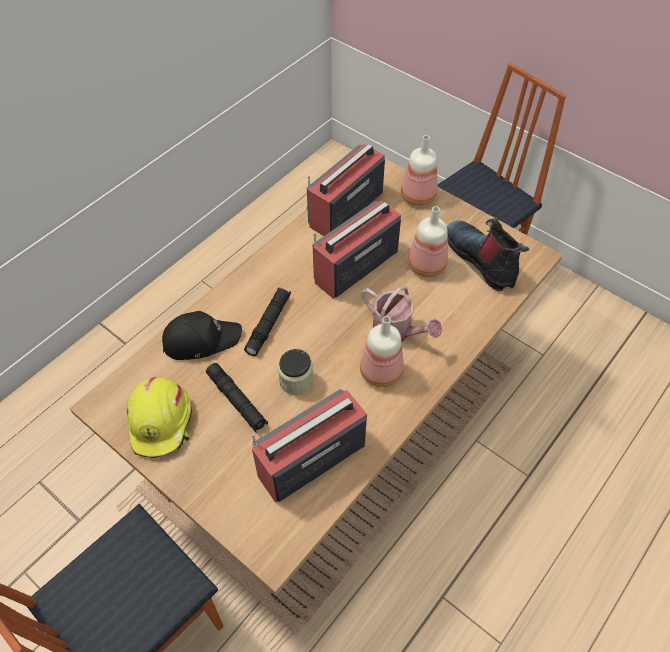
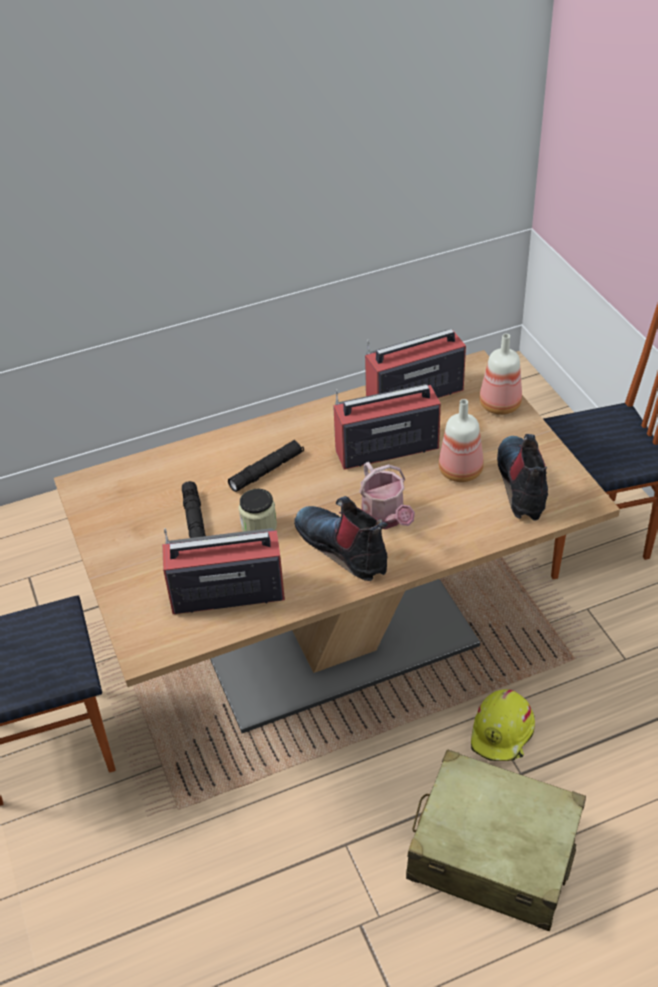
camera: 30 degrees right, 10 degrees down
yellow hard hat [127,377,192,458] -> yellow hard hat moved to [471,689,535,761]
black cap [162,311,242,360] -> none
bottle [360,316,404,387] -> boot [294,496,388,581]
none -> beige suitcase [406,749,586,931]

